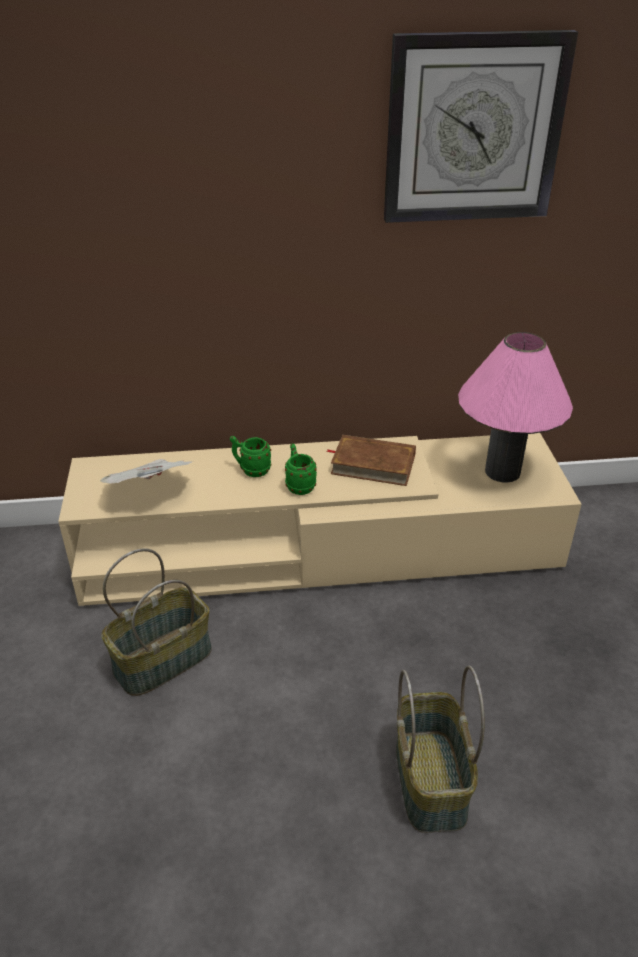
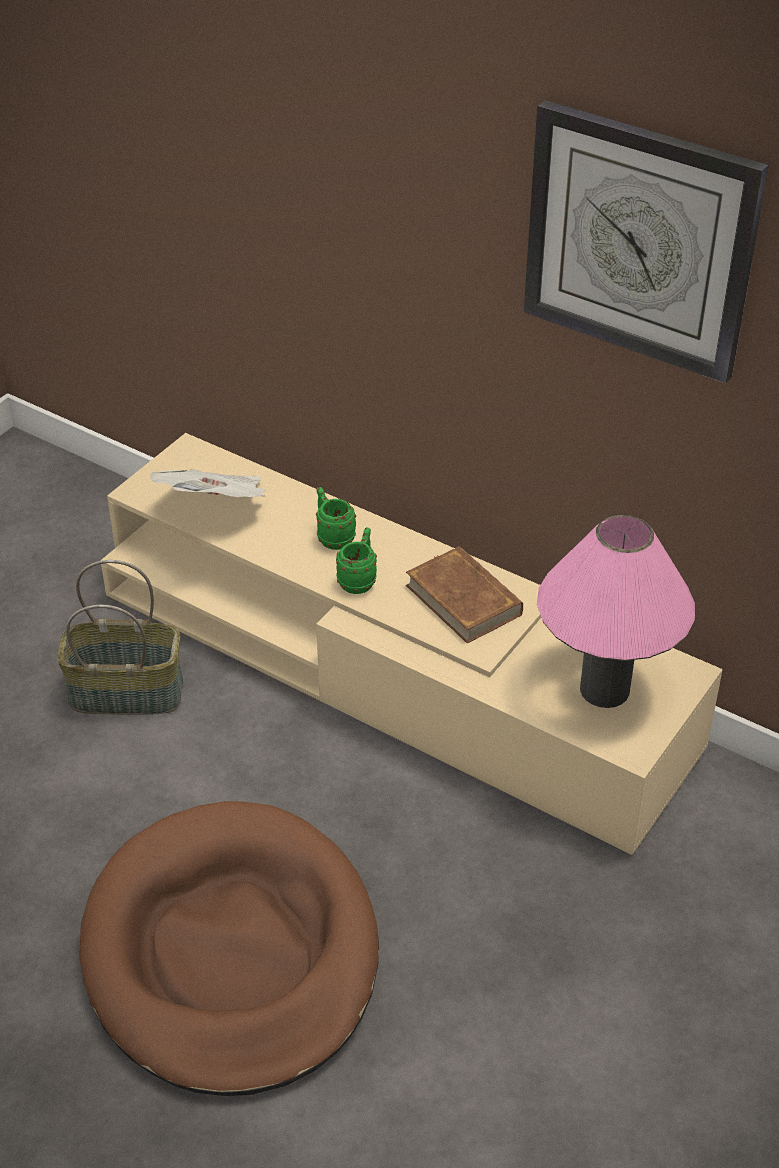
camera: 40 degrees right, 5 degrees up
basket [396,666,485,833] -> brown dog bed [79,801,379,1096]

